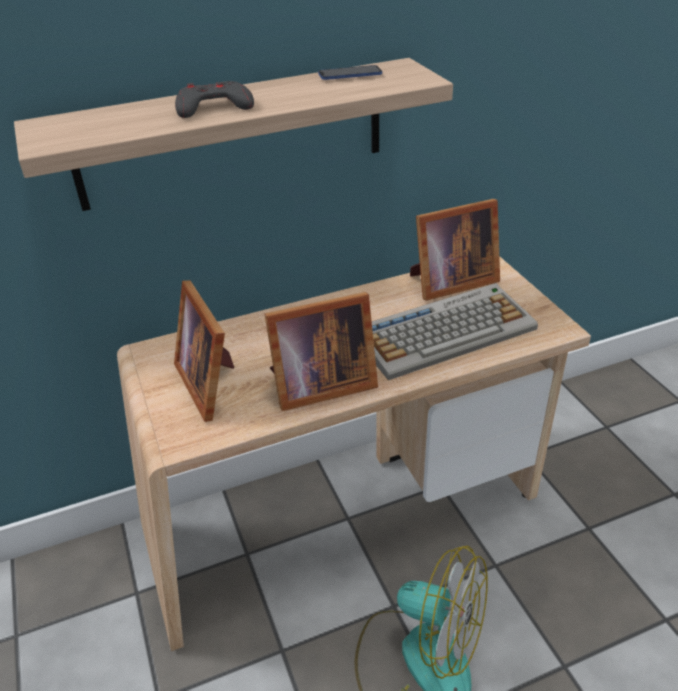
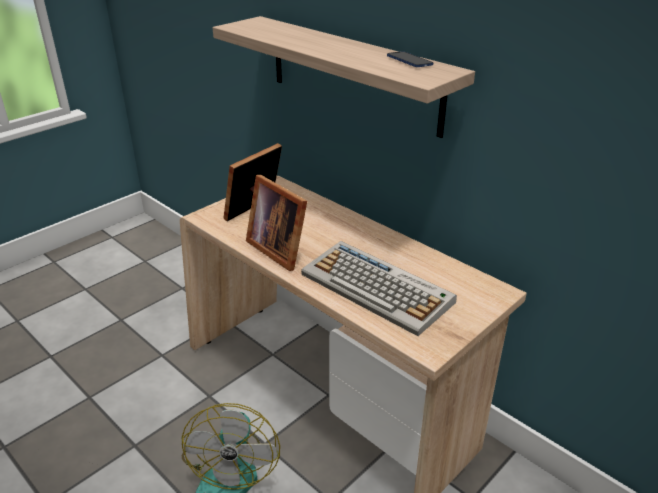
camera: 65 degrees right, 5 degrees down
grey game controller [175,81,254,118] -> none
picture frame [410,199,500,301] -> none

